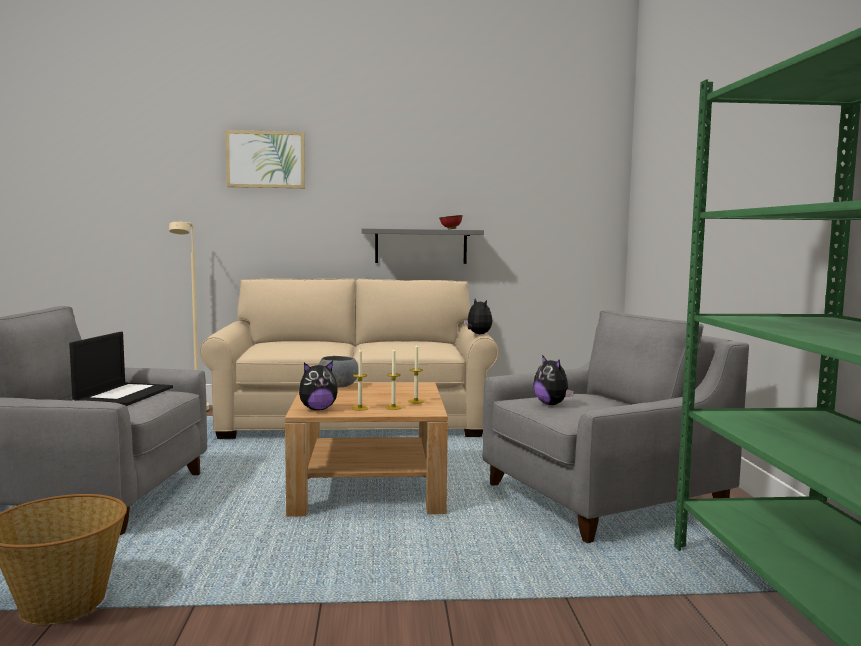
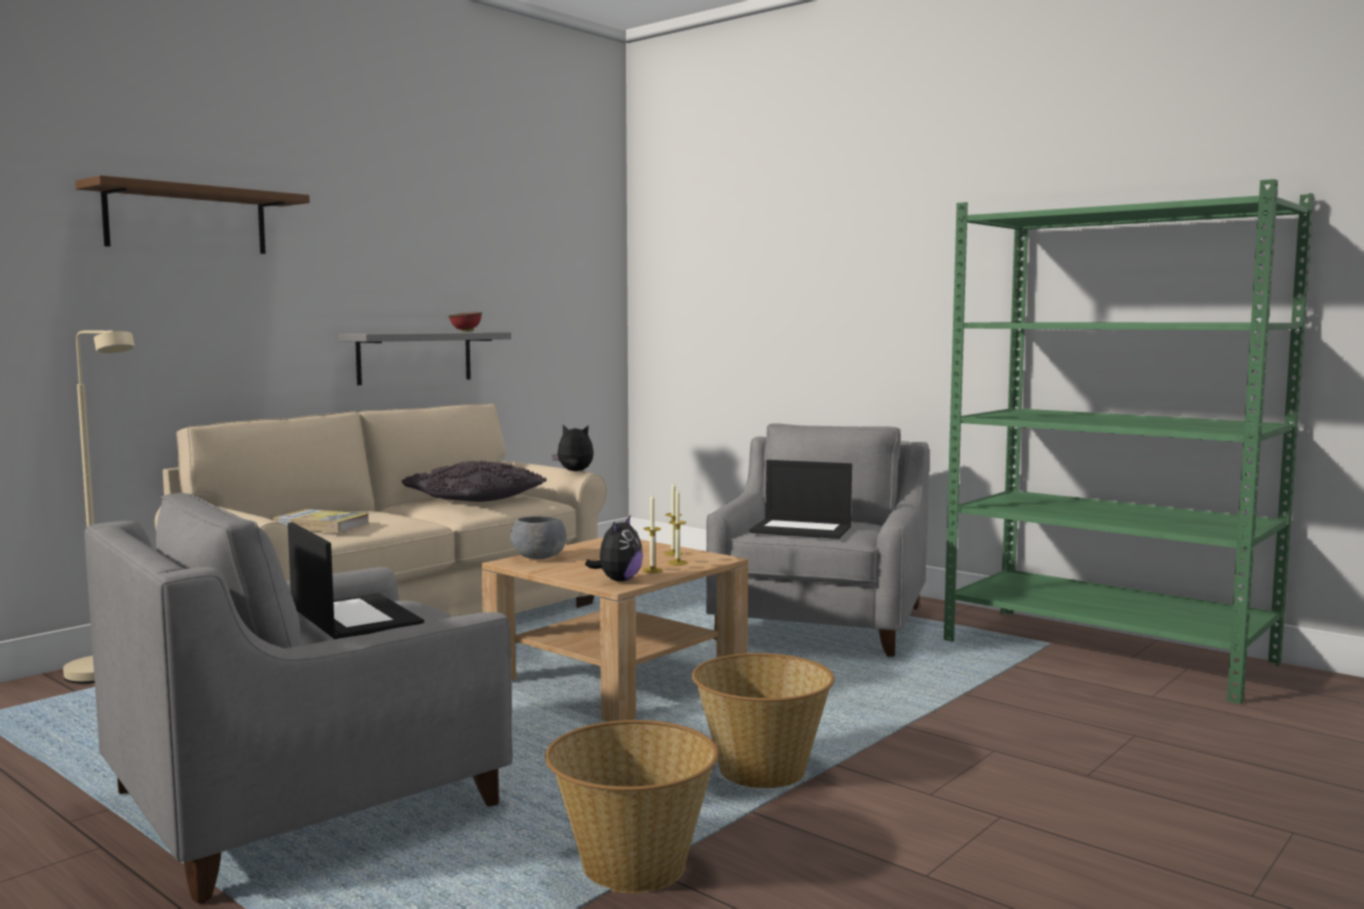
camera: 45 degrees left, 0 degrees up
picture [225,130,305,188] -> brown shelf [75,175,310,254]
plush toy [533,355,574,405] -> laptop [750,460,852,539]
none -> book [273,509,369,533]
none -> black pillow [402,460,547,502]
none -> basket [692,653,835,788]

